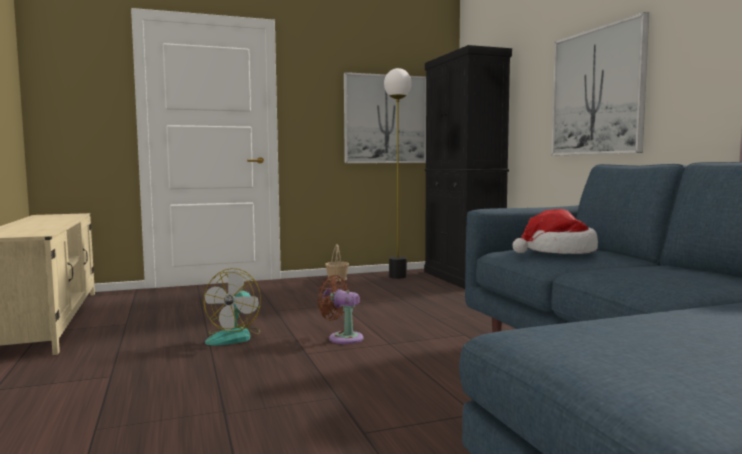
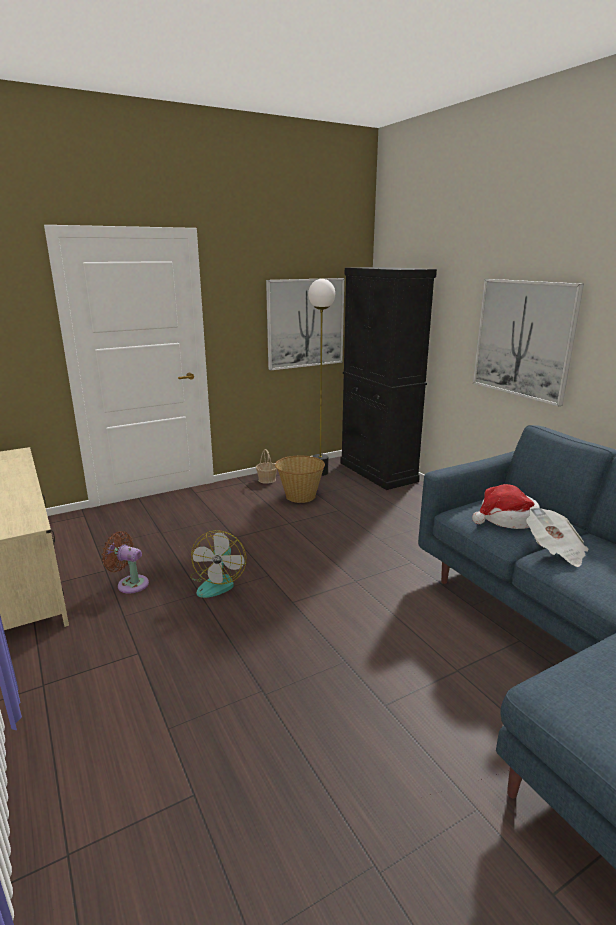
camera: 10 degrees left, 15 degrees up
brown fan [317,275,363,344] -> brown fan moved to [102,531,149,593]
none -> basket [275,456,325,503]
none -> newspaper [526,506,588,567]

